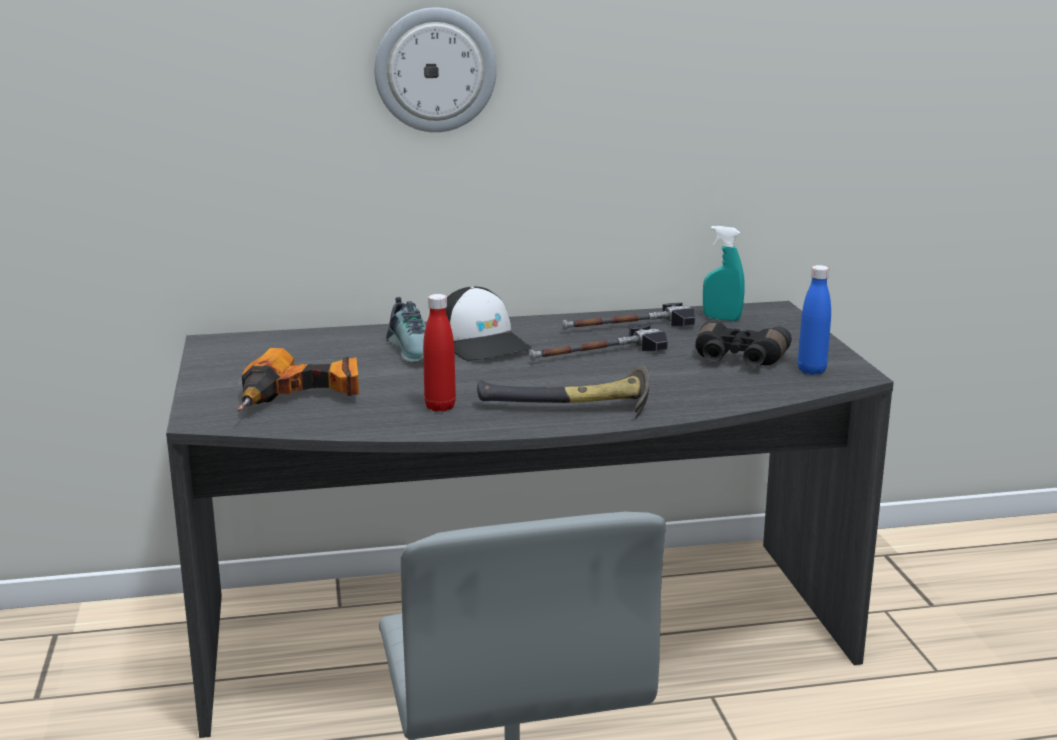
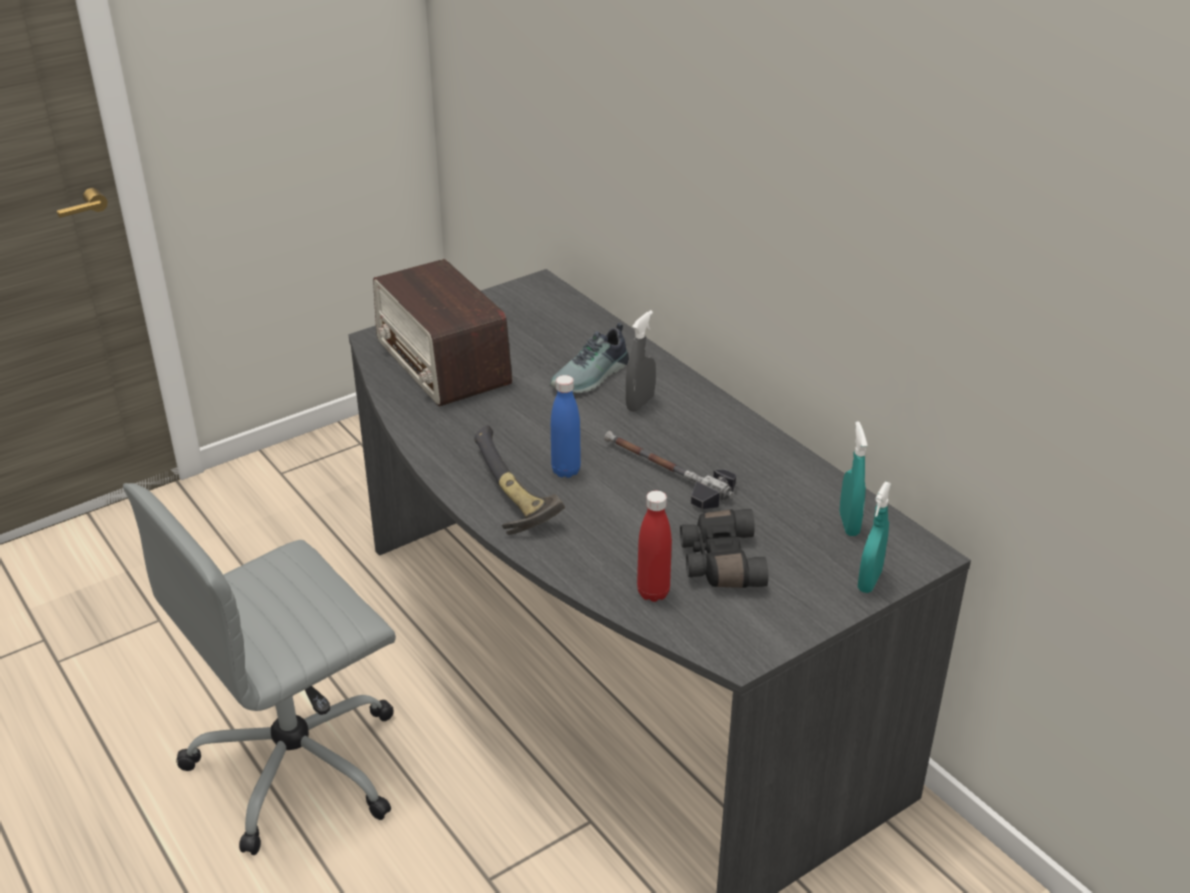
camera: 65 degrees right, 15 degrees up
power drill [237,348,359,411] -> radio [373,259,512,406]
wall clock [374,7,497,132] -> none
red bottle [423,294,456,412] -> red bottle moved to [637,491,672,602]
cap [446,287,533,361] -> grey spray bottle [626,310,656,412]
hammer [562,303,695,330] -> none
blue bottle [798,265,831,375] -> blue bottle moved to [551,375,581,478]
none -> turquoise spray bottle [858,482,891,593]

